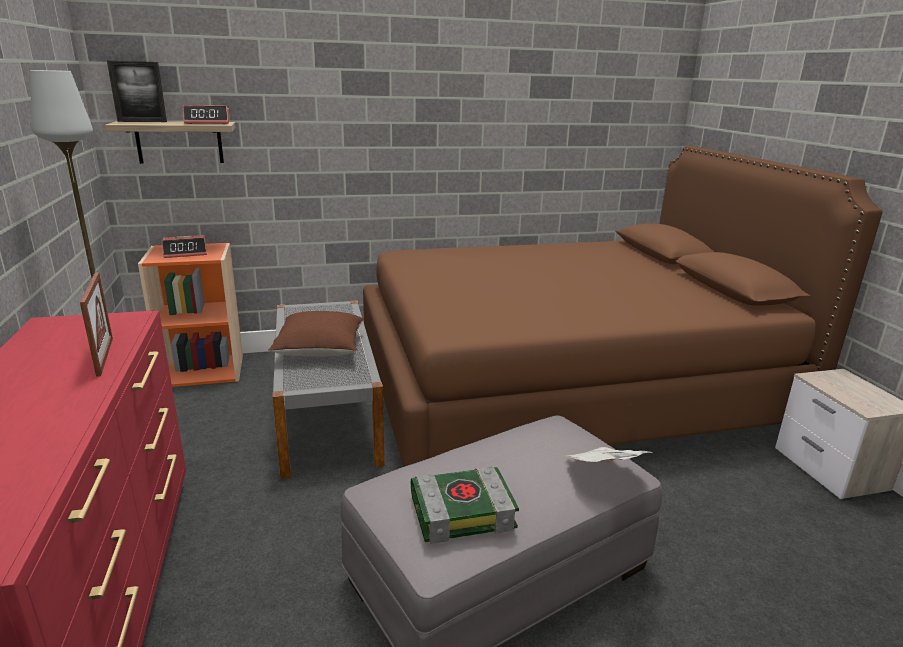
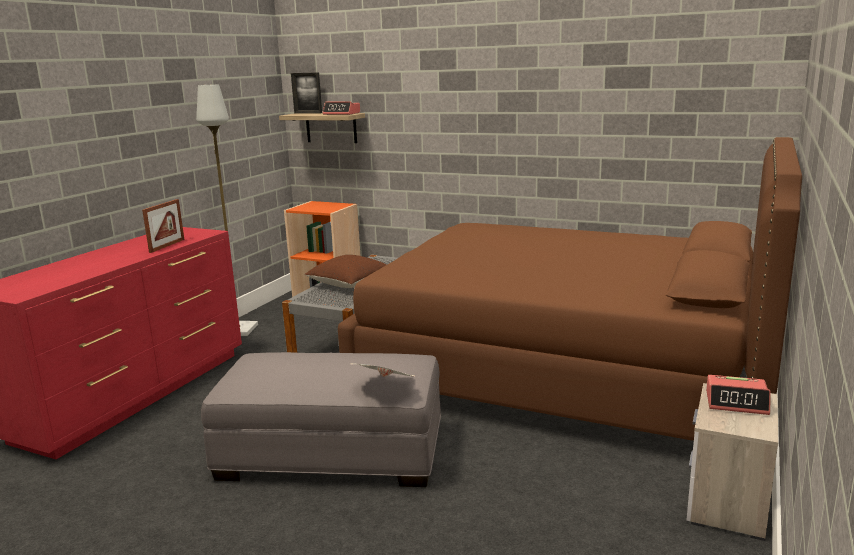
camera: 40 degrees right, 5 degrees down
alarm clock [162,235,207,258] -> alarm clock moved to [706,375,771,415]
book [411,466,519,544] -> none

